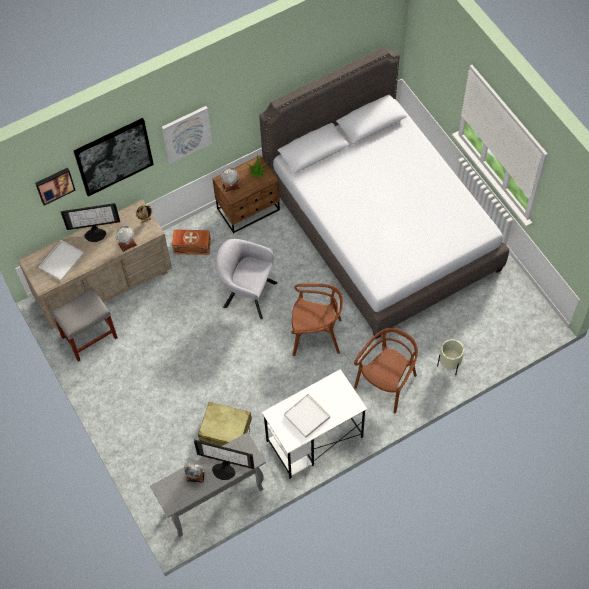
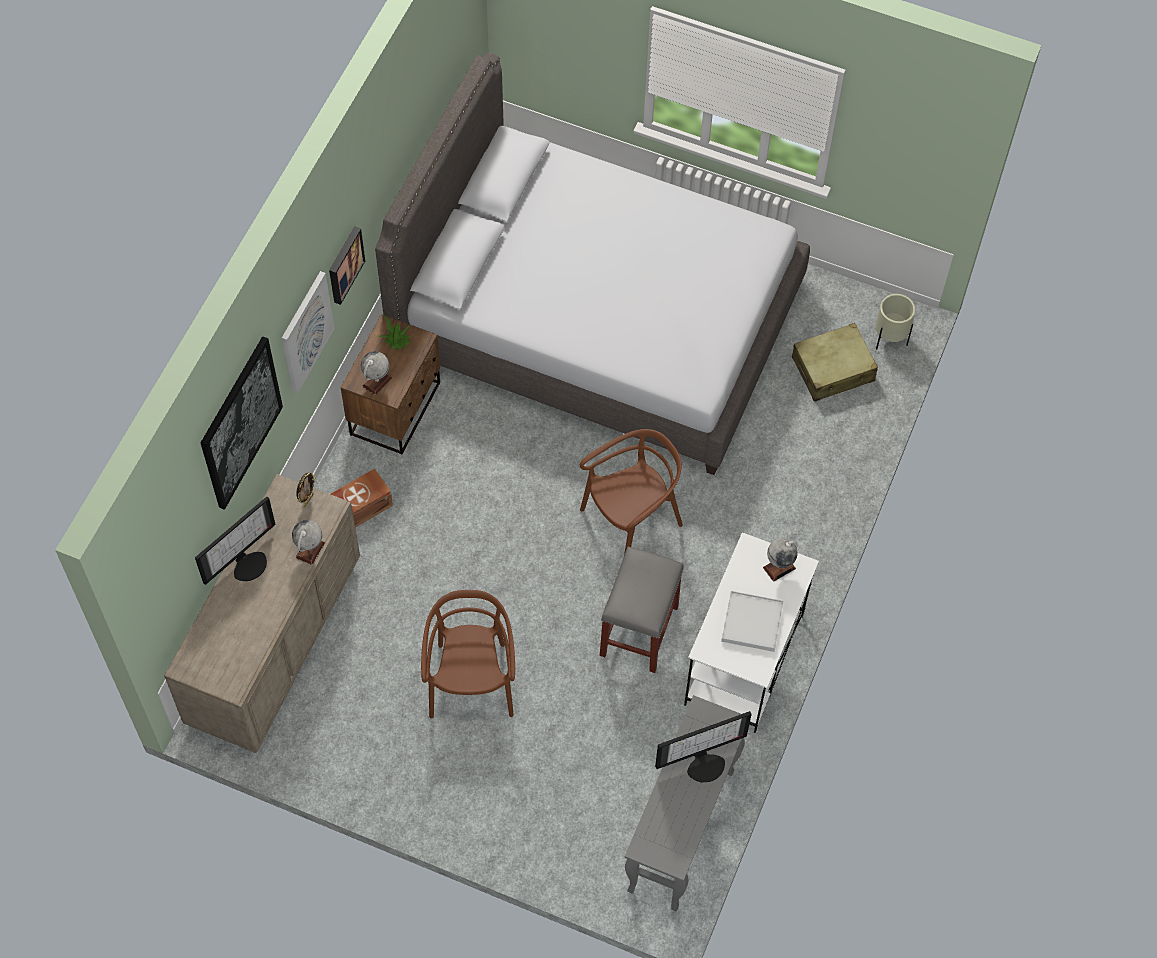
camera: 40 degrees left, 0 degrees up
picture [35,168,76,205] -> picture moved to [329,226,365,305]
white tray [39,240,84,281] -> none
grey stool [51,287,118,362] -> grey stool moved to [600,547,684,673]
globe [184,459,205,483] -> globe moved to [763,538,798,582]
beige suitcase [198,402,252,446] -> beige suitcase moved to [792,323,878,402]
grey armchair [216,239,277,320] -> none
brown chair [354,328,418,414] -> brown chair moved to [421,590,515,718]
beige planter [437,339,464,375] -> beige planter moved to [876,294,915,350]

